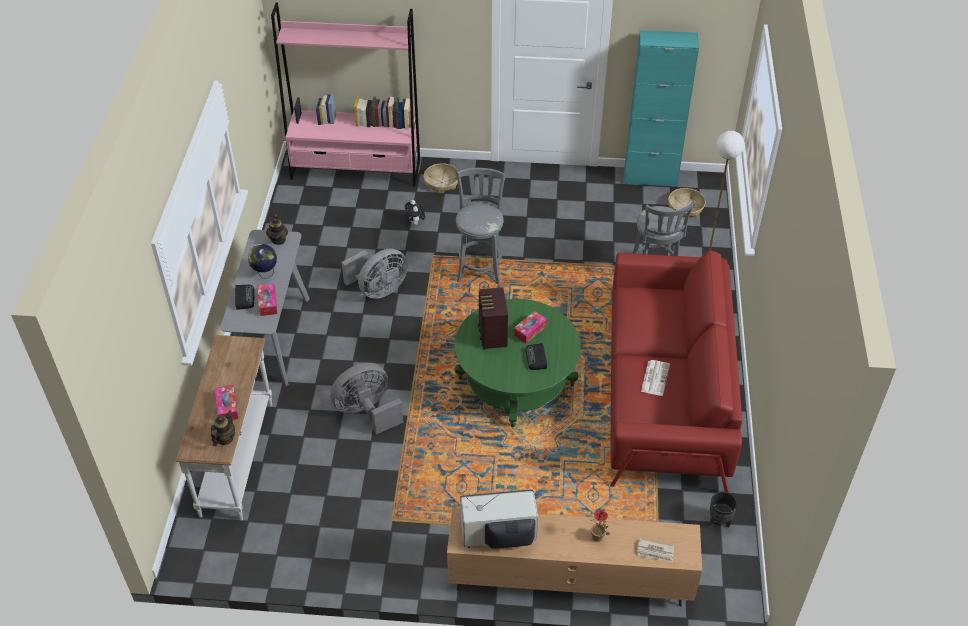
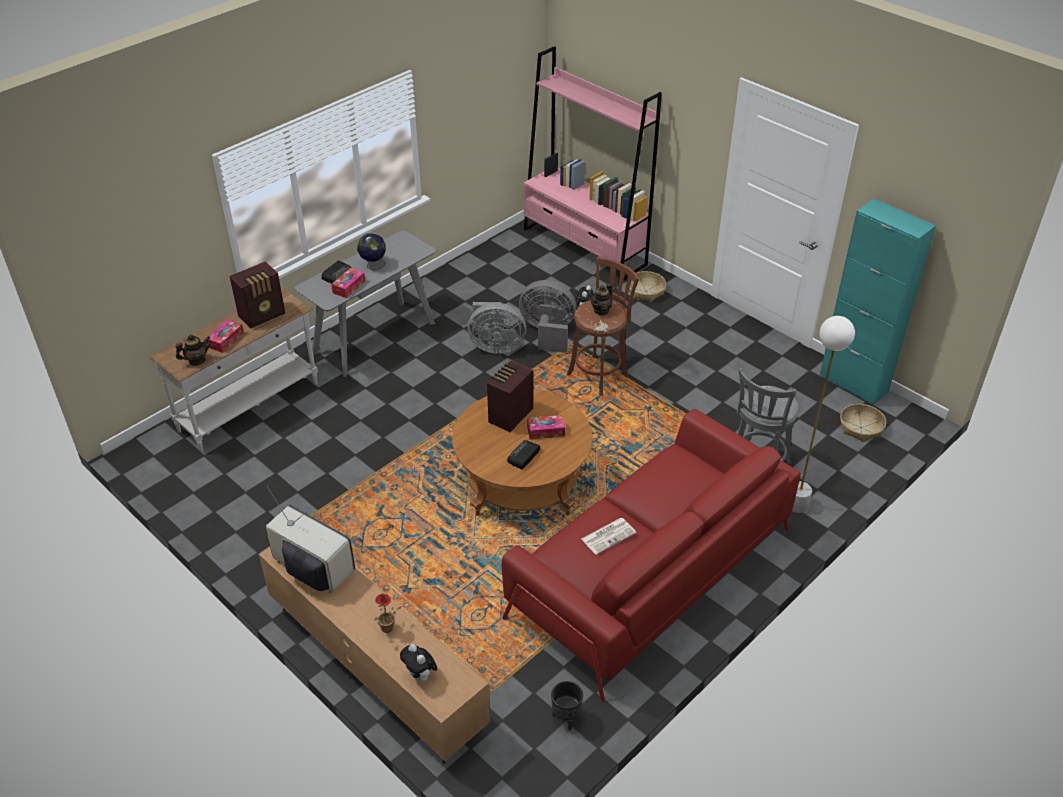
camera: 40 degrees right, 5 degrees down
teapot [266,214,288,245] -> teapot moved to [591,284,612,316]
grey fan [330,363,404,434] -> grey fan moved to [519,280,576,353]
green coffee table [455,299,581,427] -> brown coffee table [452,390,592,516]
grey stool [456,168,506,284] -> brown stool [567,257,639,396]
newspaper [637,538,674,562] -> plush toy [400,644,438,683]
none -> radio [230,261,285,329]

